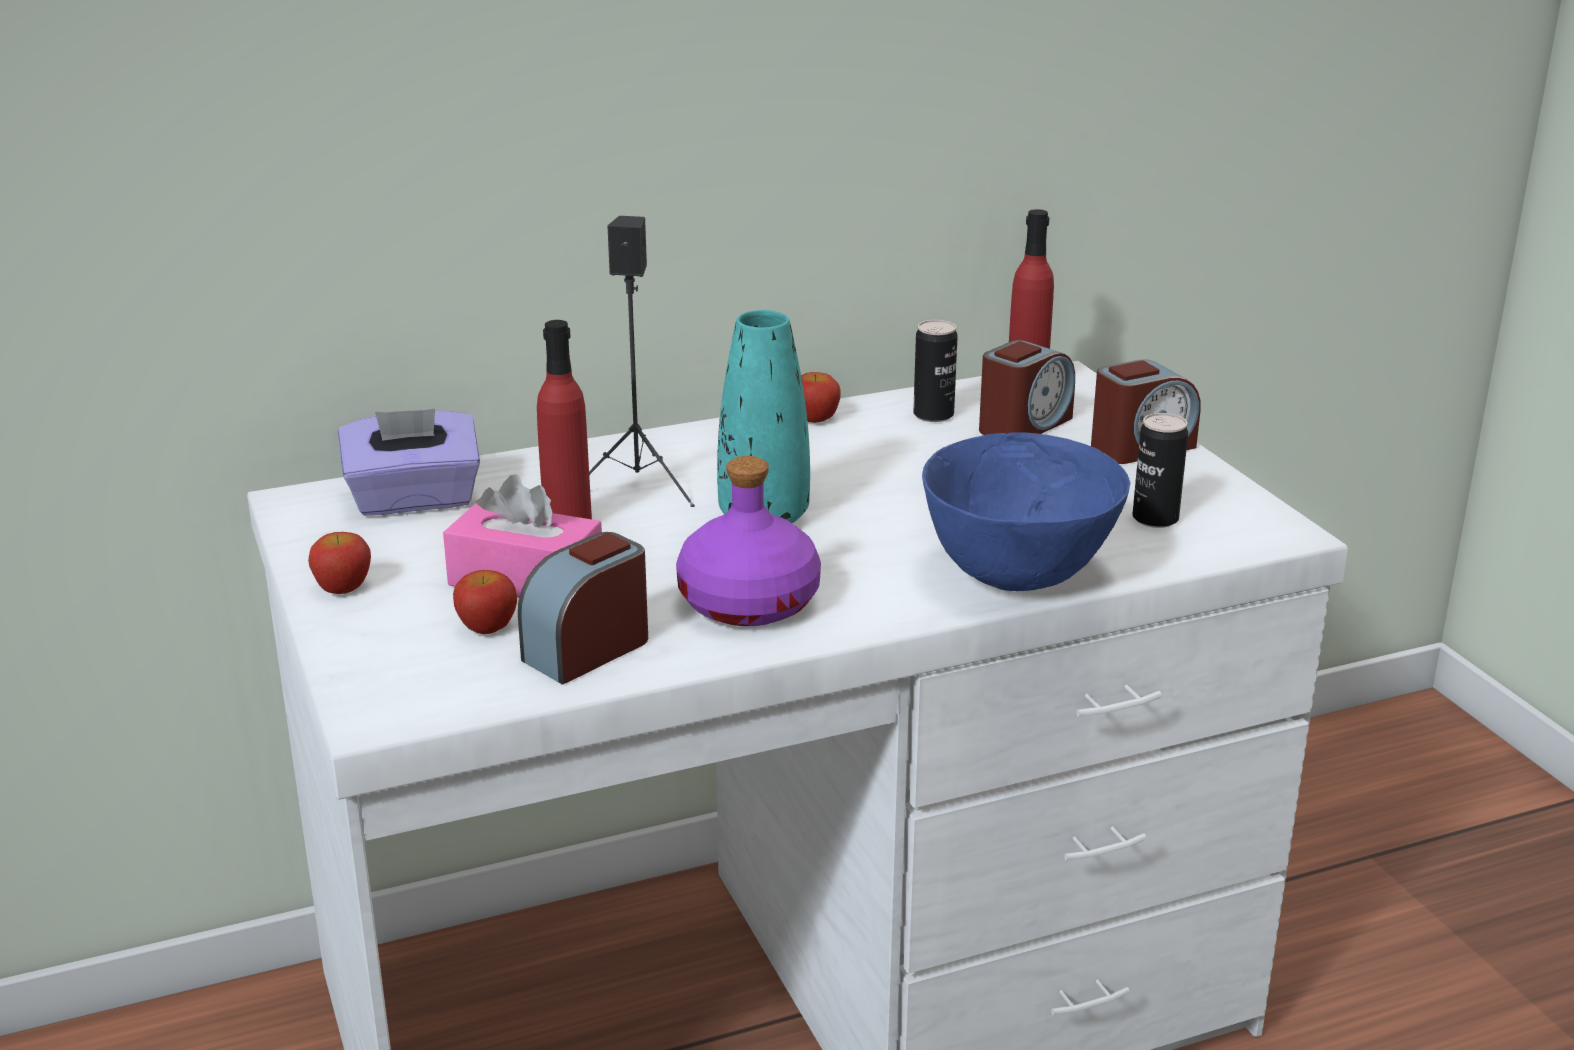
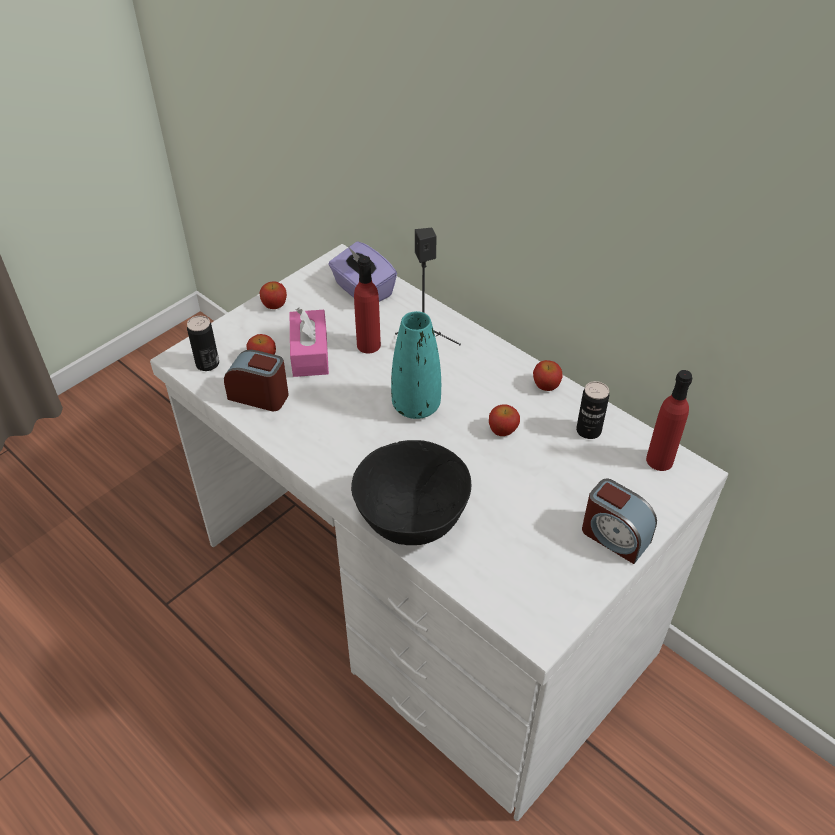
camera: 65 degrees right, 20 degrees up
purple bottle [676,456,821,626] -> none
blue bowl [922,432,1130,591] -> black bowl [351,440,471,545]
alarm clock [979,340,1075,435] -> none
can [1133,413,1188,528] -> can moved to [187,316,219,371]
none -> apple [489,404,520,436]

